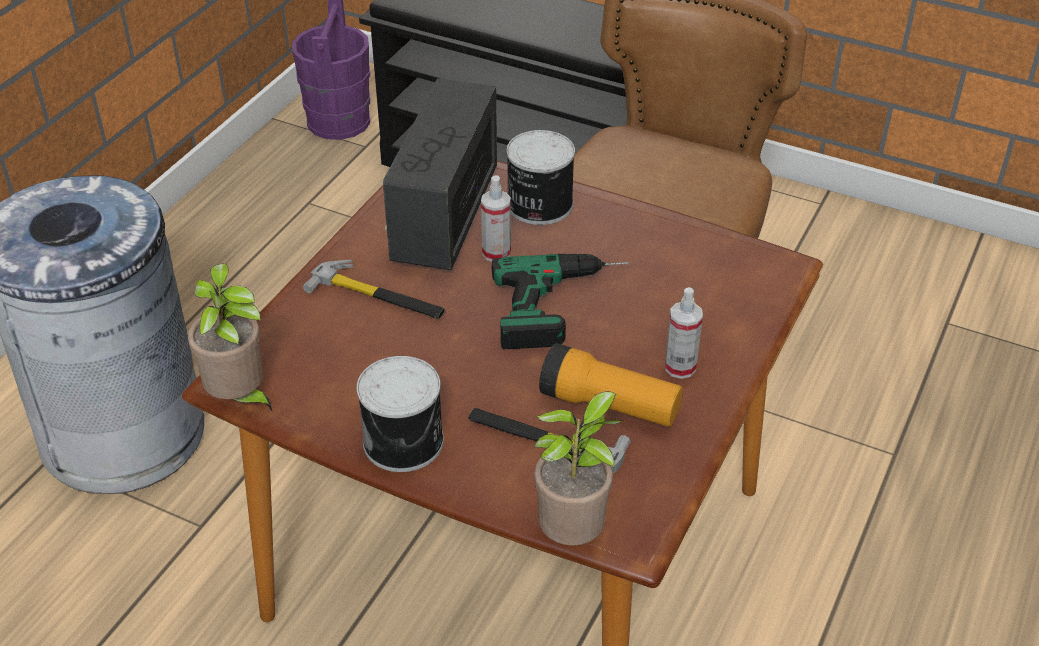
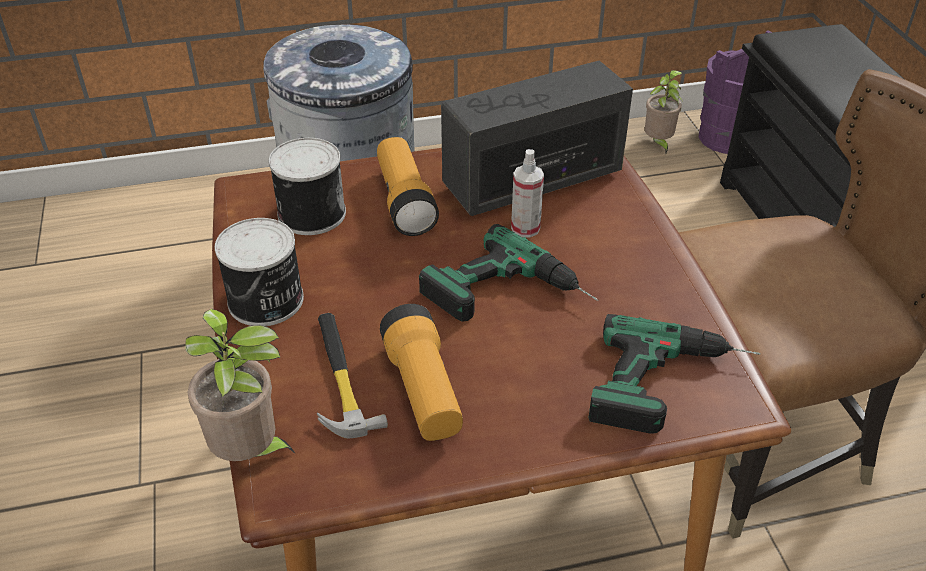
camera: 50 degrees right, 0 degrees up
potted plant [188,263,273,412] -> potted plant moved to [645,70,684,153]
hammer [303,260,445,318] -> flashlight [377,137,439,236]
can [506,130,575,225] -> can moved to [269,138,346,235]
spray bottle [665,287,703,379] -> none
none -> power drill [589,314,761,434]

